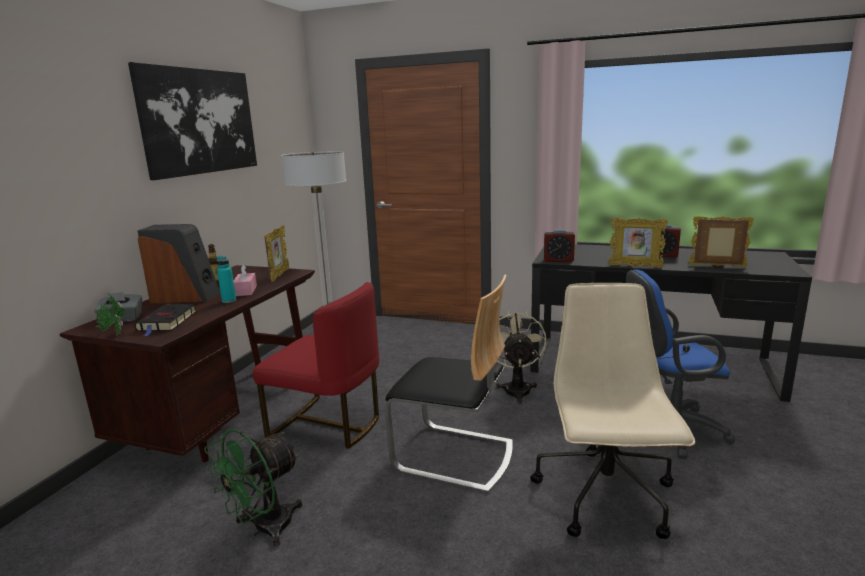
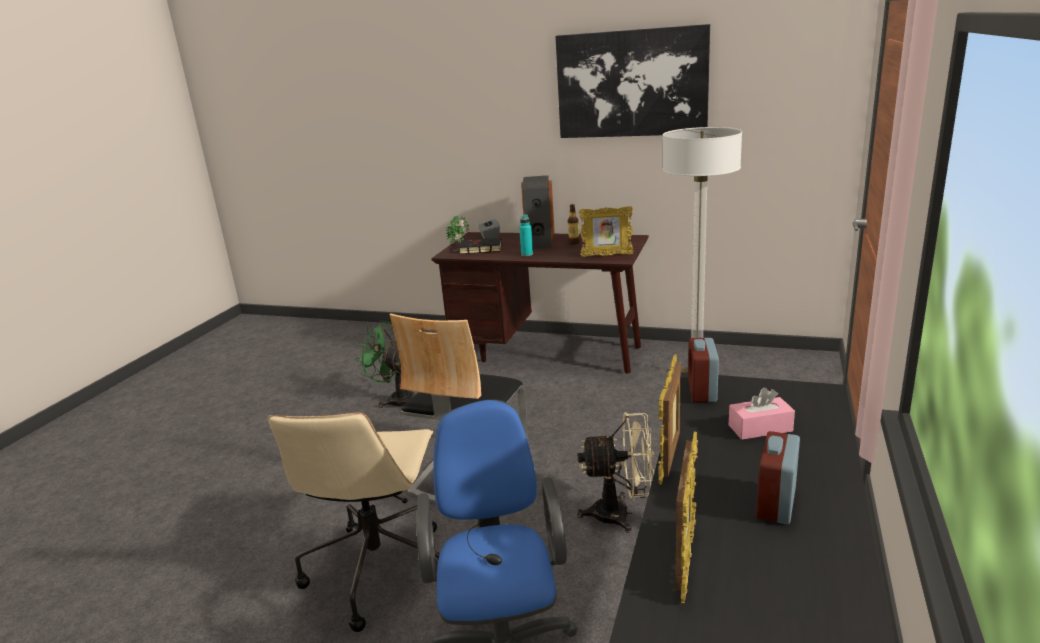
camera: 90 degrees right, 5 degrees up
pink tissue box [233,264,257,296] -> pink tissue box moved to [729,387,795,440]
red chair [253,282,379,449] -> none
beige office chair [530,283,696,539] -> beige office chair turned 90 degrees clockwise [268,412,440,632]

